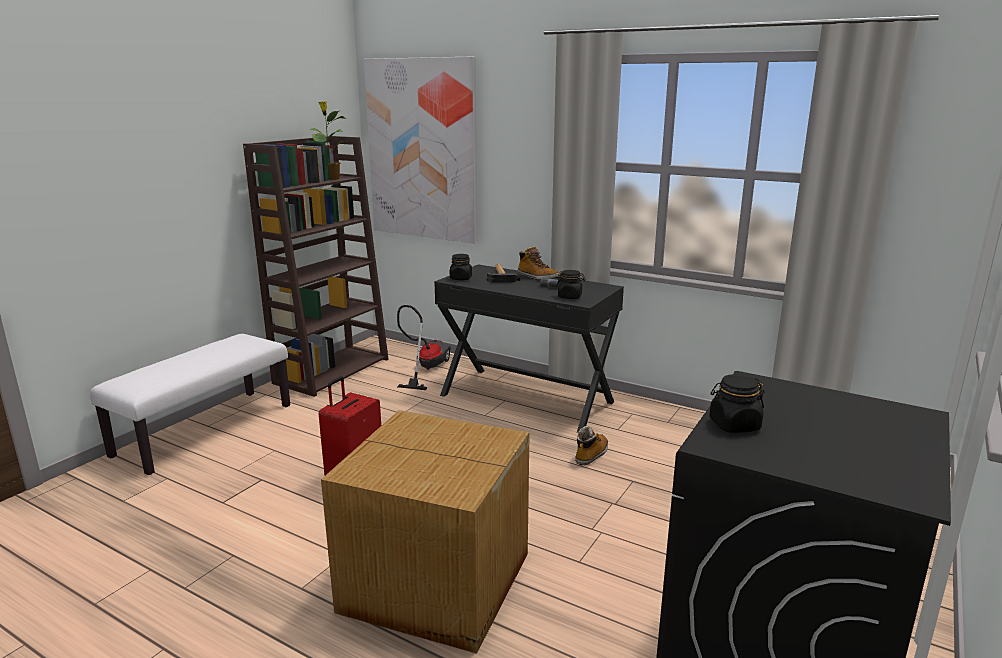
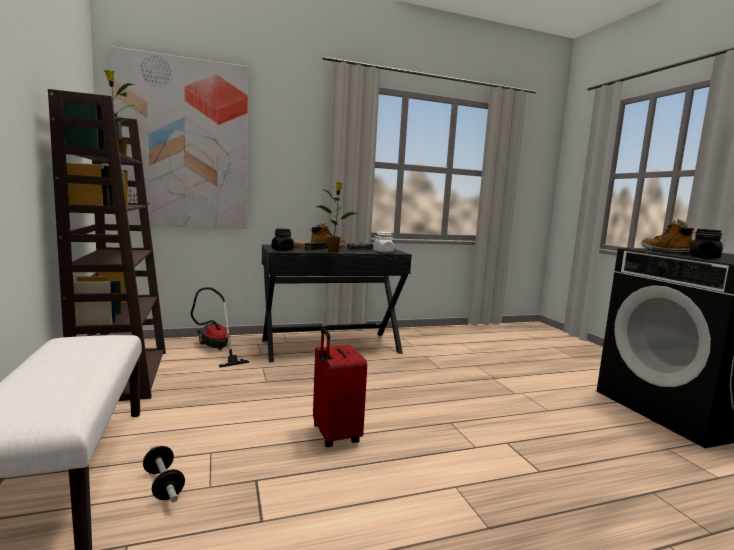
camera: 50 degrees left, 10 degrees down
cardboard box [321,410,530,654] -> none
black jar [556,270,586,299] -> white jar [373,232,394,252]
boot [575,426,608,465] -> boot moved to [642,219,695,253]
none -> dumbbell [143,446,185,502]
none -> potted plant [316,182,357,253]

